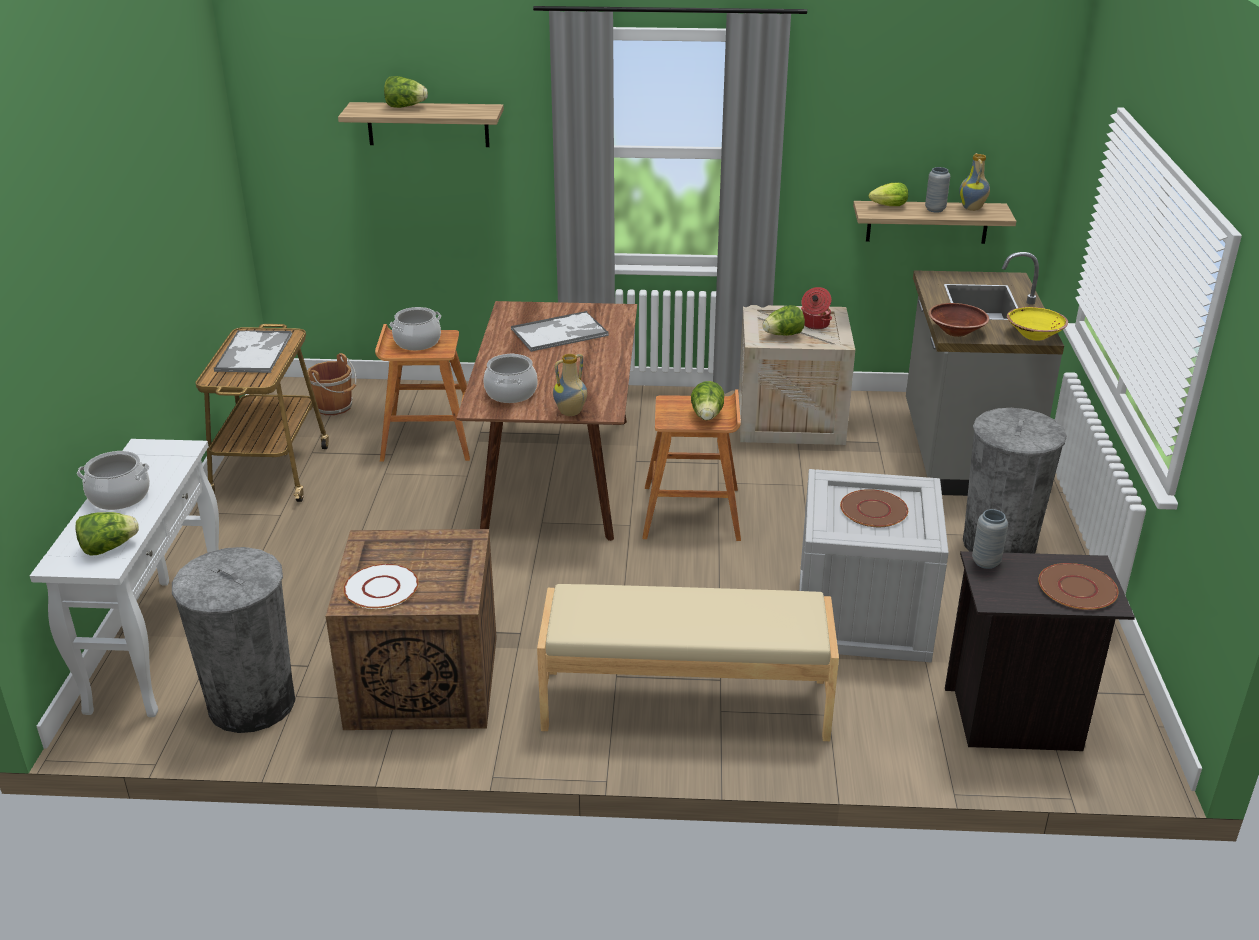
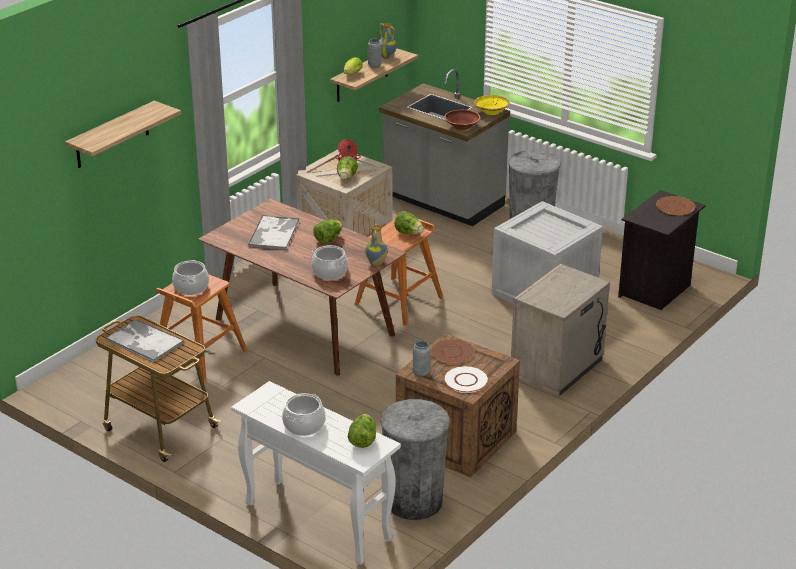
camera: 55 degrees left, 0 degrees up
brown bucket [307,353,356,415] -> none
lettuce [384,76,428,108] -> lettuce moved to [313,220,342,244]
beige bench [537,584,839,741] -> beige nightstand [511,264,610,396]
brown plate [840,489,908,527] -> brown plate moved to [431,339,475,364]
grey vase [972,509,1008,569] -> grey vase moved to [413,341,431,377]

